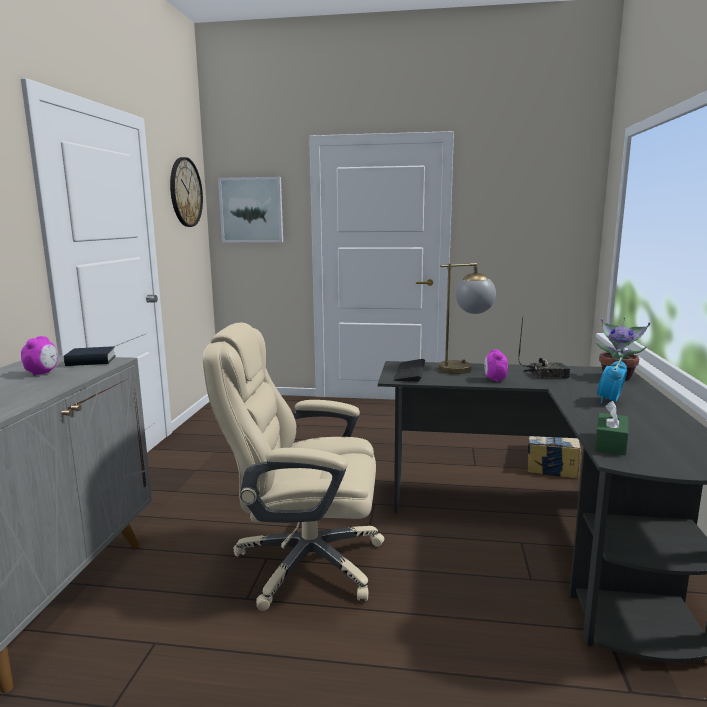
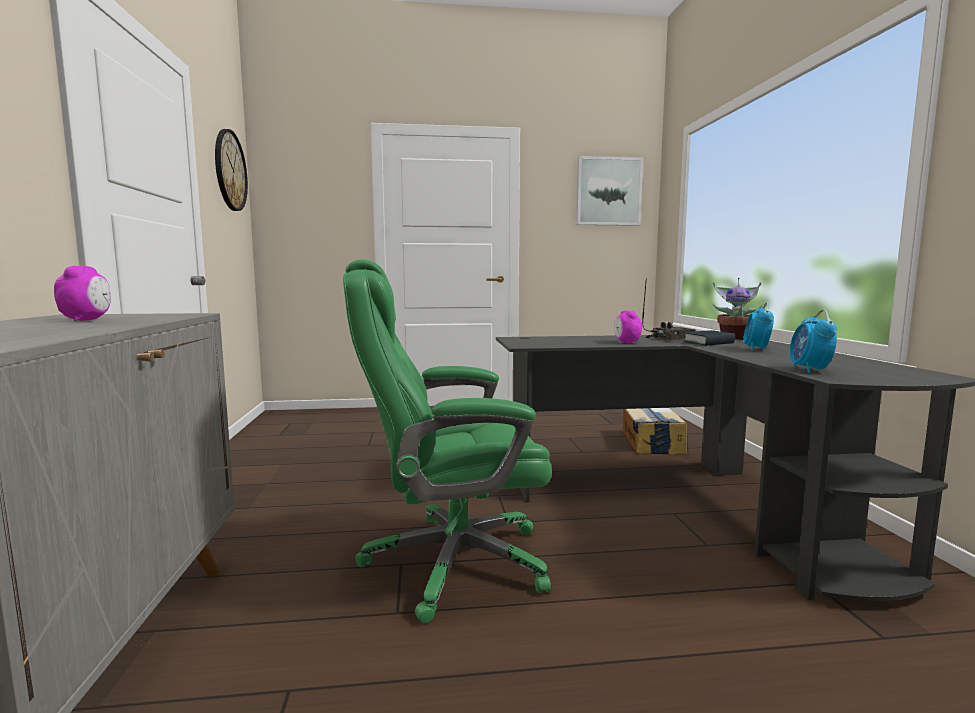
camera: 15 degrees left, 5 degrees down
book [64,346,116,366] -> book moved to [683,330,735,346]
beige office chair [203,322,384,611] -> green office chair [343,259,552,624]
picture [218,177,283,242] -> picture moved to [576,156,643,226]
keyboard [393,359,425,382] -> none
table lamp [439,263,496,374] -> none
green tissue box [595,401,628,455] -> alarm clock [789,310,837,373]

